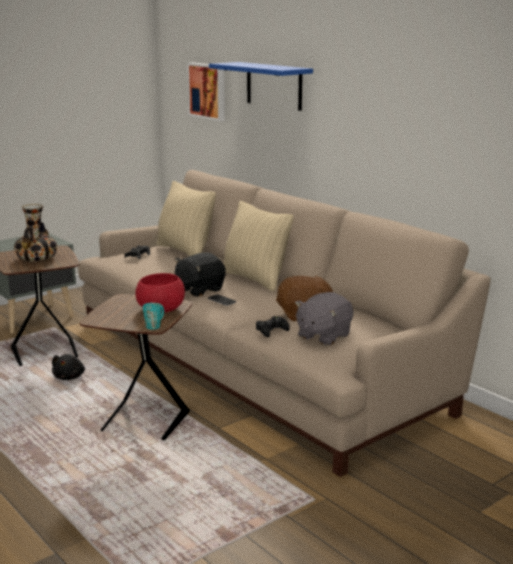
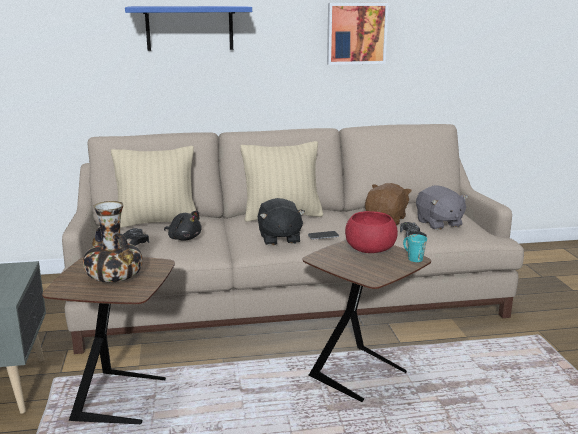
camera: 60 degrees left, 0 degrees up
black plush toy [52,354,85,380] -> black plush toy moved to [164,211,201,241]
picture [187,62,225,121] -> picture moved to [327,3,388,65]

